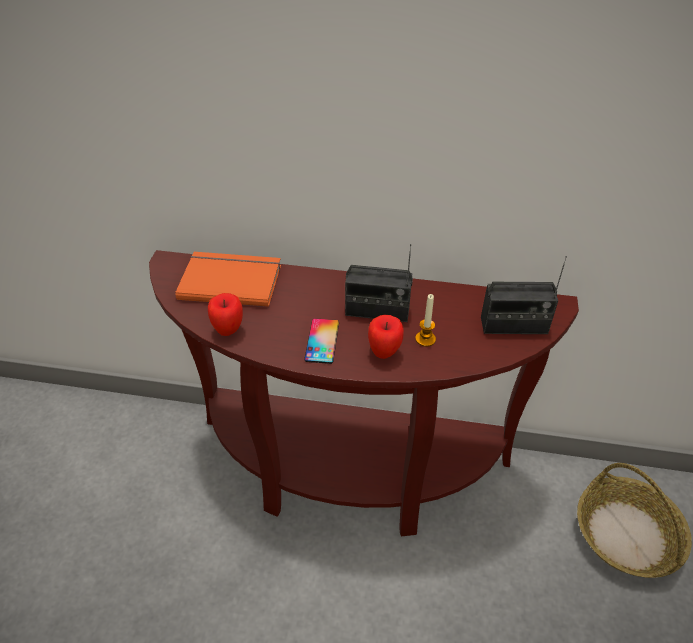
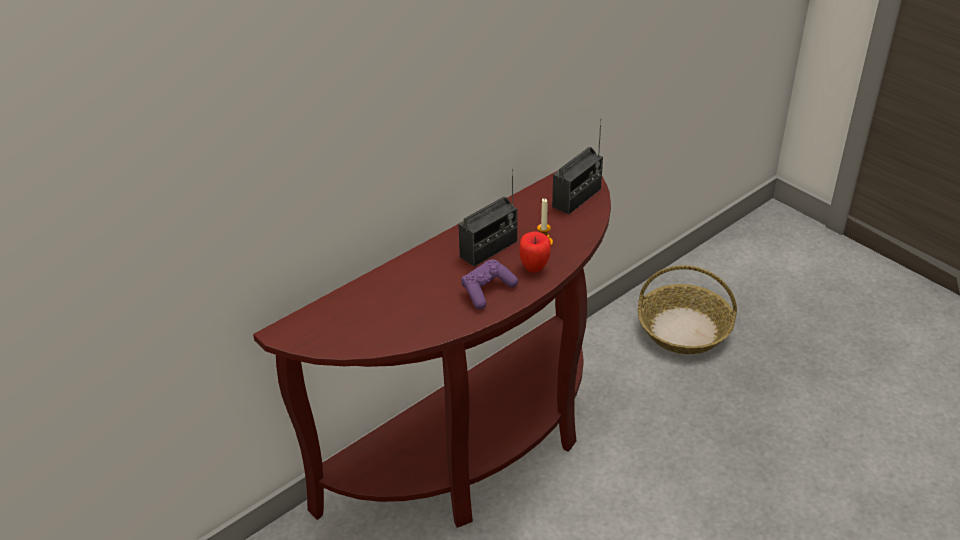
camera: 50 degrees left, 5 degrees down
orange book [175,252,281,307] -> none
apple [208,293,243,336] -> none
phone [304,318,339,364] -> purple game controller [461,259,518,309]

